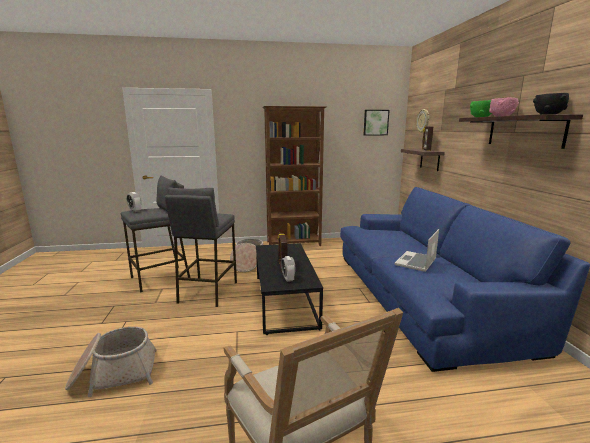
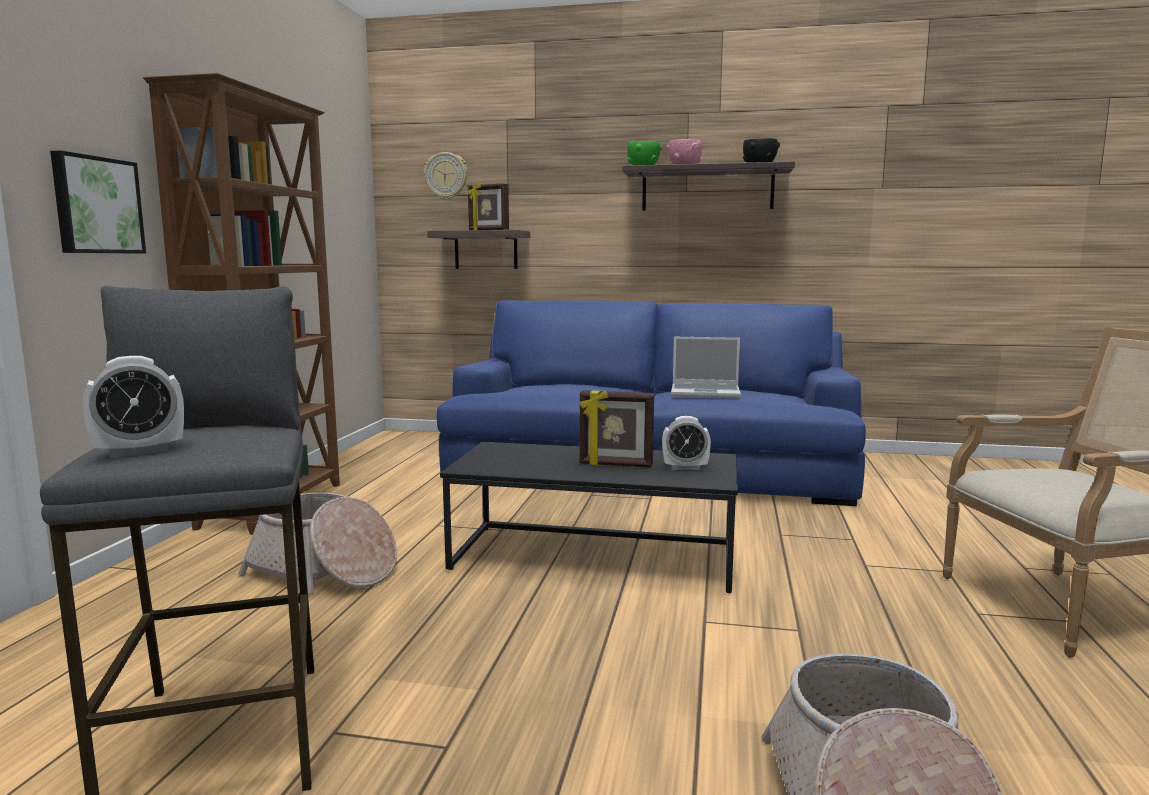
camera: 70 degrees left, 5 degrees down
grey stool [165,187,237,307] -> none
picture [364,110,389,135] -> picture moved to [50,150,146,253]
laptop [395,229,439,272] -> laptop turned 45 degrees counterclockwise [671,337,741,398]

